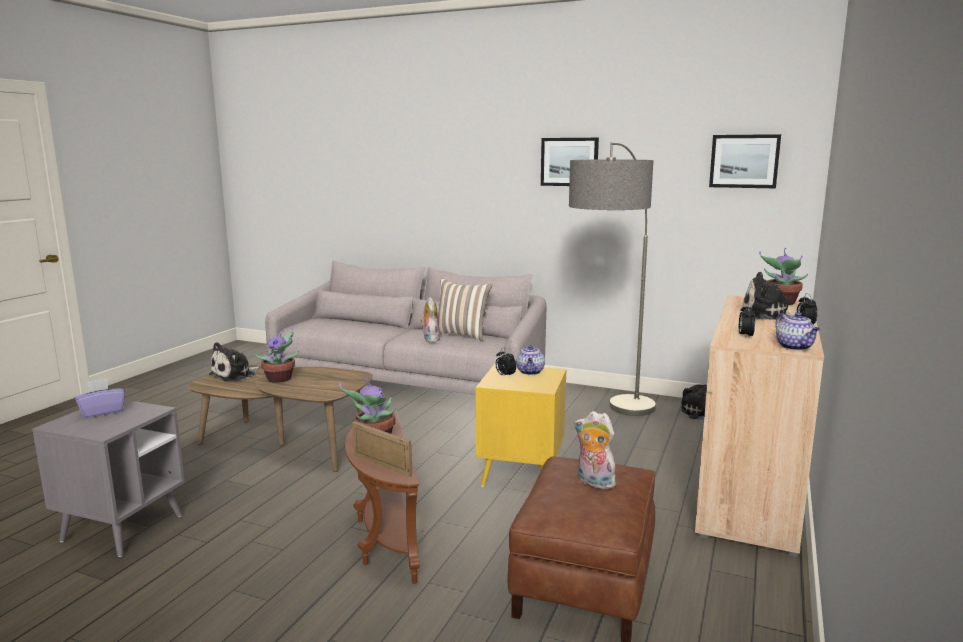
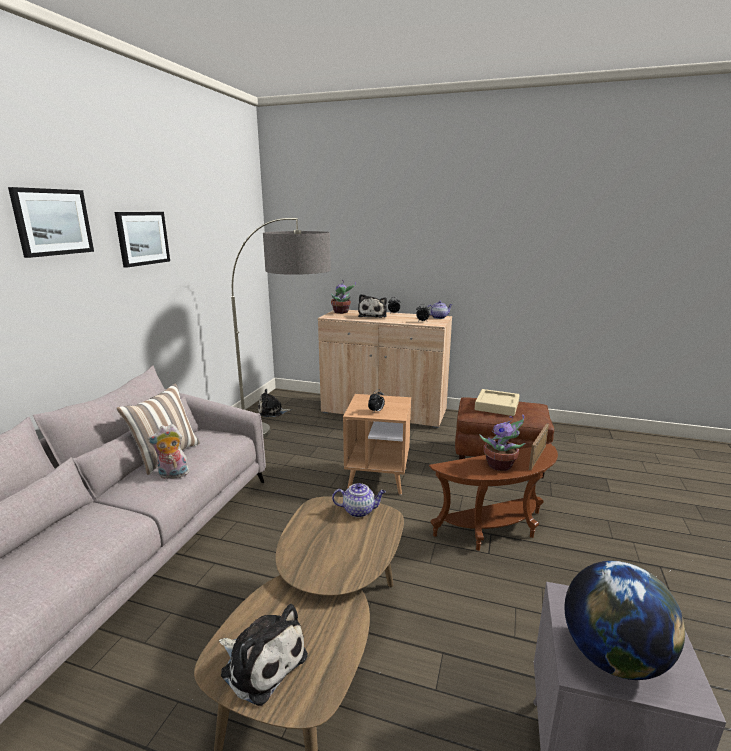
camera: 95 degrees left, 5 degrees up
purple tissue box [75,378,125,418] -> globe [565,561,685,680]
potted plant [255,327,299,383] -> none
yellow side table [475,364,566,487] -> brown side table [343,394,411,495]
teapot [516,345,545,375] -> teapot moved to [332,483,386,517]
plush toy [574,411,619,489] -> beige tray [475,389,520,416]
picture [709,134,781,188] -> picture moved to [8,187,94,258]

